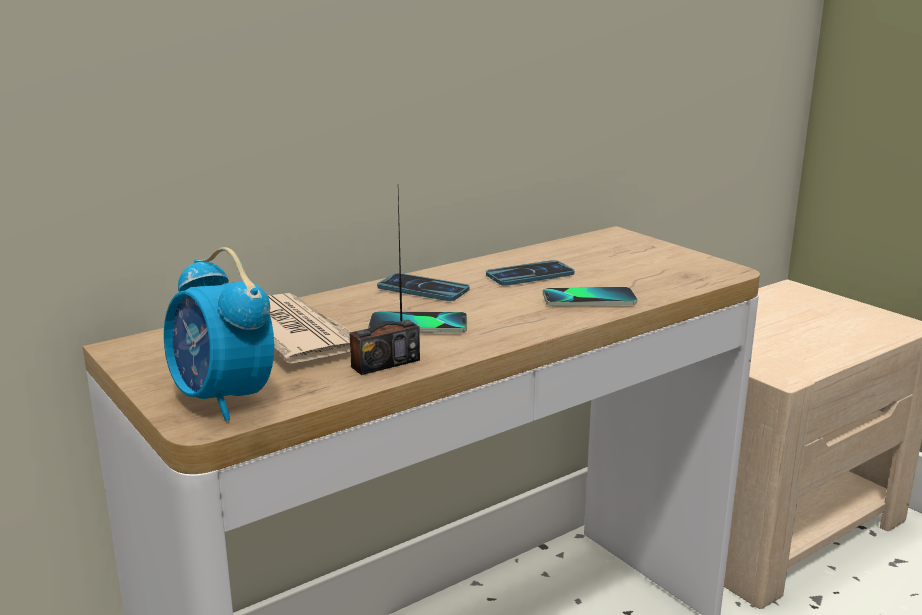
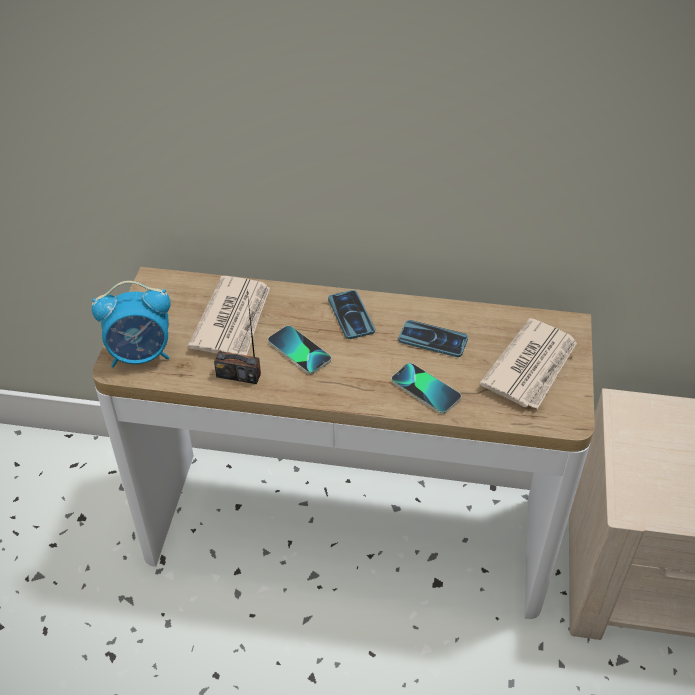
camera: 45 degrees right, 25 degrees up
alarm clock [164,247,274,421] -> alarm clock turned 105 degrees counterclockwise [92,281,171,367]
none -> newspaper [479,318,577,409]

